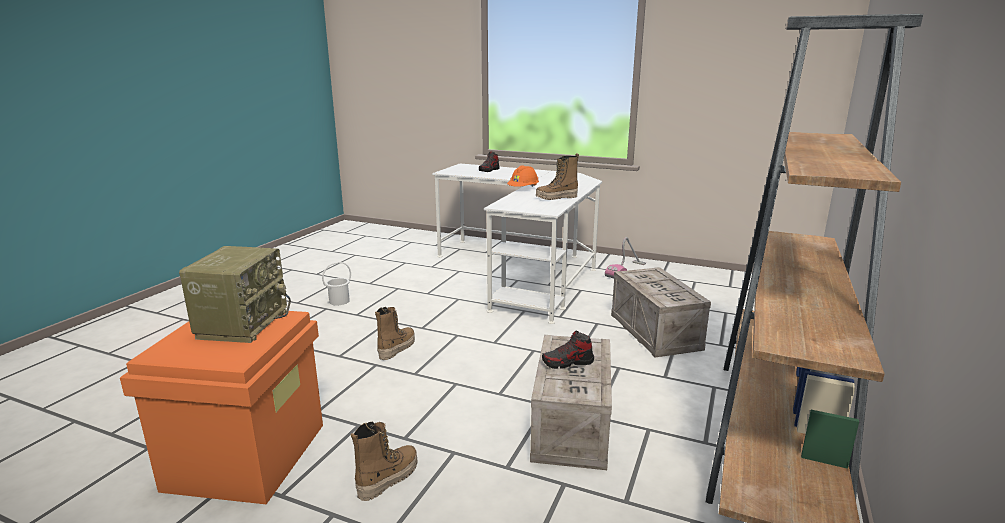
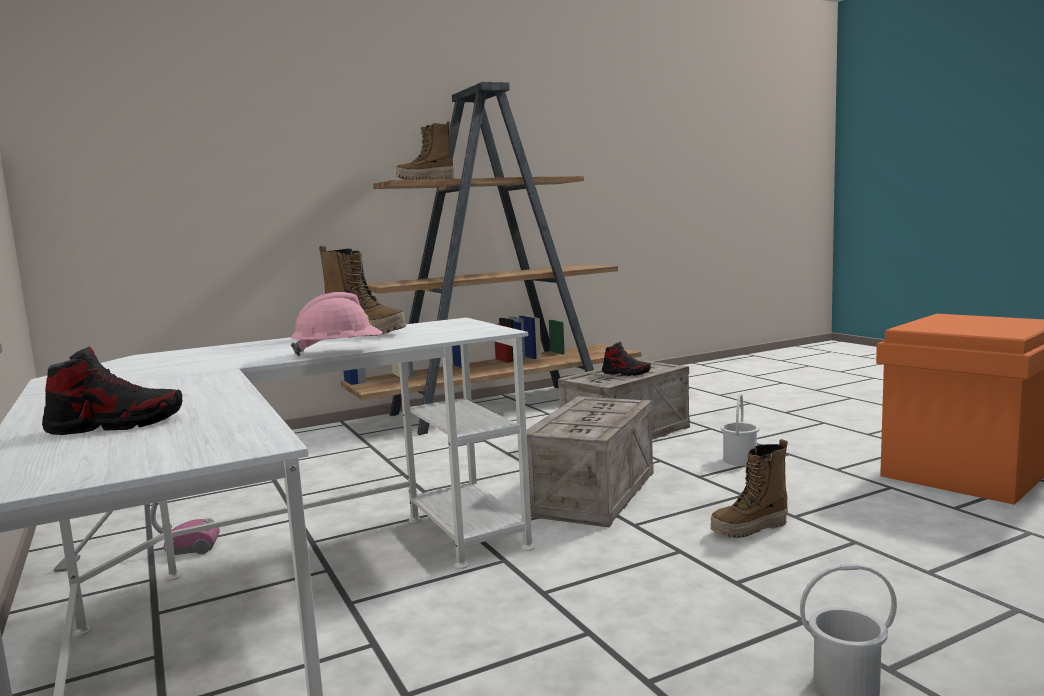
camera: 140 degrees left, 10 degrees down
radio [179,246,291,343] -> none
boot [351,422,417,501] -> boot moved to [396,121,454,180]
orange hard hat [507,165,539,187] -> pink hard hat [291,292,383,356]
crate [611,267,711,357] -> crate moved to [526,396,654,527]
none -> white bucket [720,393,759,466]

